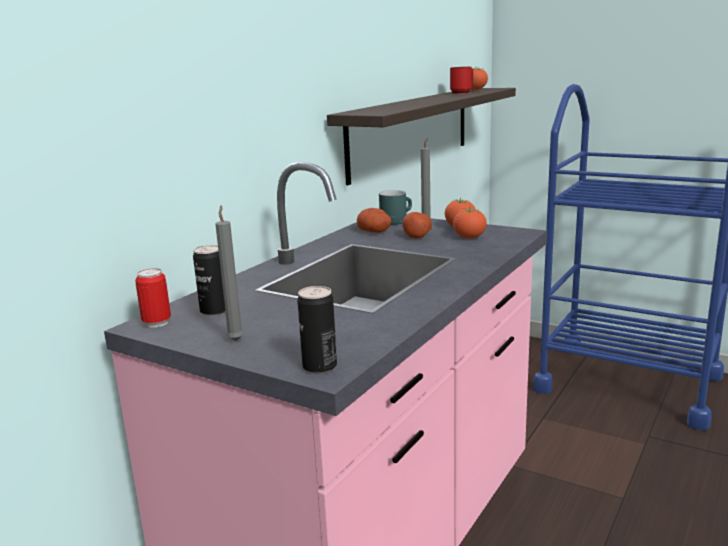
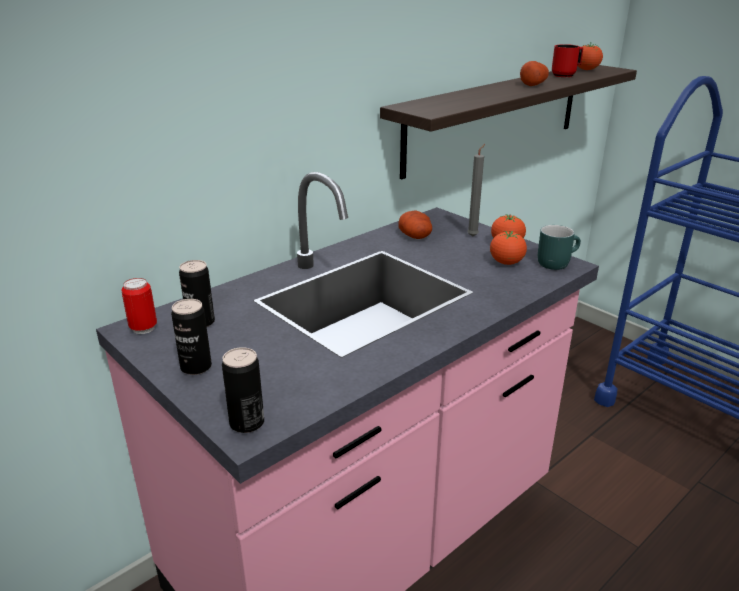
camera: 15 degrees right, 10 degrees up
grey candle [215,205,244,341] -> can [171,299,212,375]
turquoise mug [379,190,412,225] -> turquoise mug moved to [538,225,581,270]
potato [402,212,432,239] -> potato moved to [520,61,549,86]

